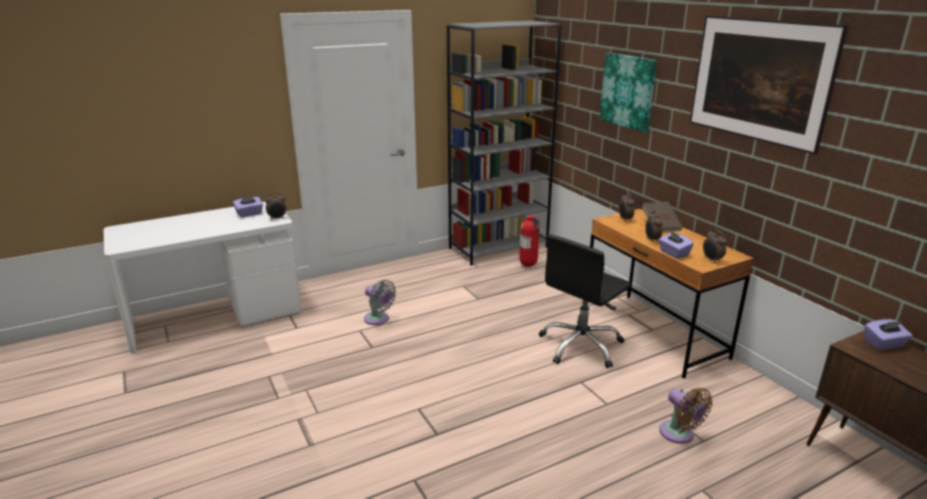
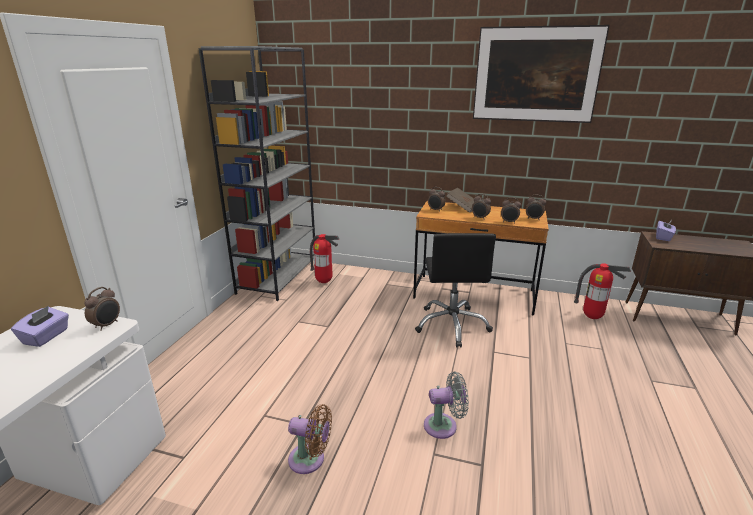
camera: 45 degrees left, 0 degrees up
grey fan [364,280,396,325] -> grey fan moved to [424,372,469,439]
picture [599,53,657,133] -> none
purple tissue box [658,230,694,259] -> alarm clock [501,197,521,224]
brown fan [659,388,713,444] -> brown fan moved to [288,404,332,474]
none -> fire extinguisher [574,263,631,319]

